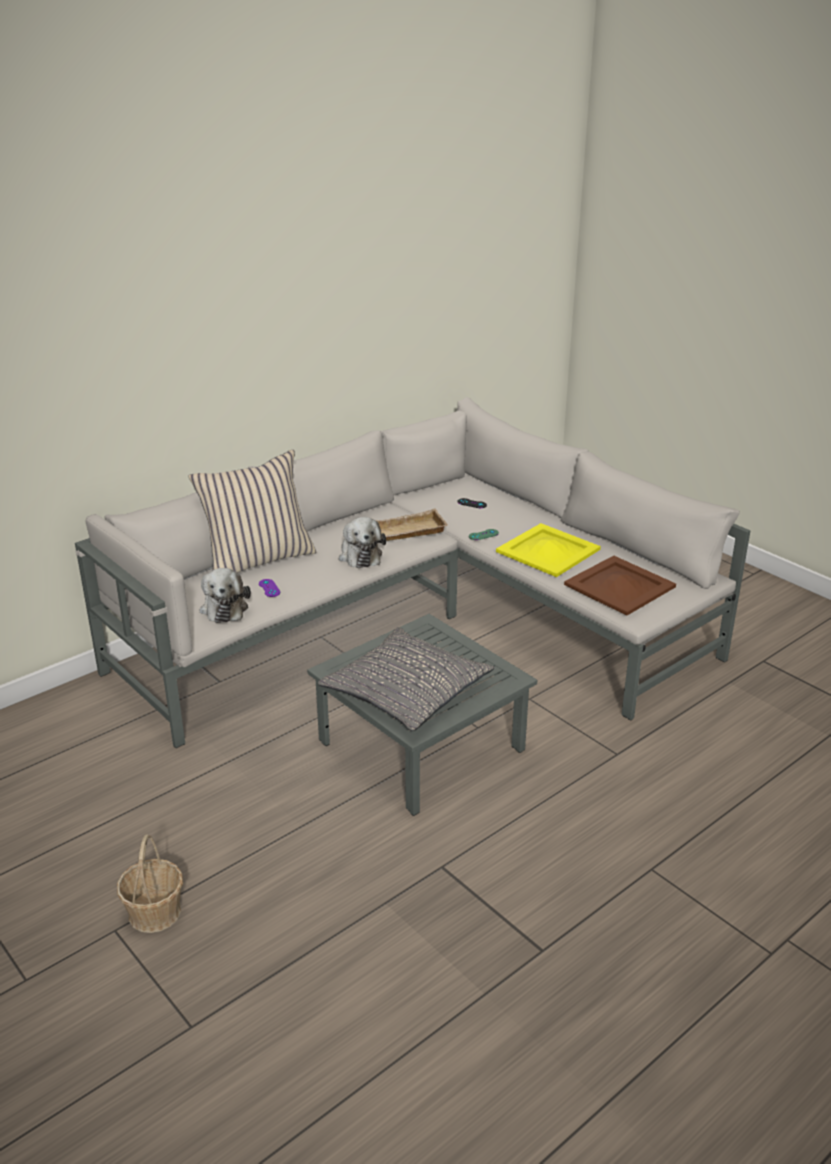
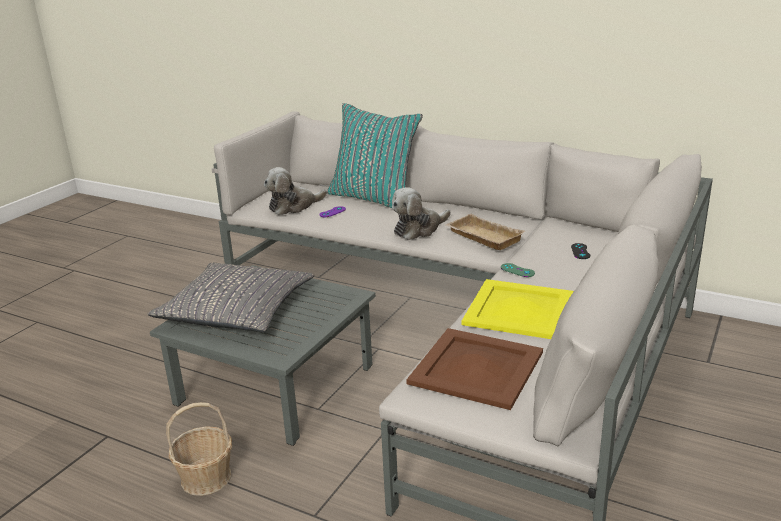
camera: 70 degrees right, 5 degrees down
basket [117,834,183,933] -> basket moved to [166,402,232,496]
beige pillow [188,450,316,573] -> turquoise pillow [327,103,423,208]

